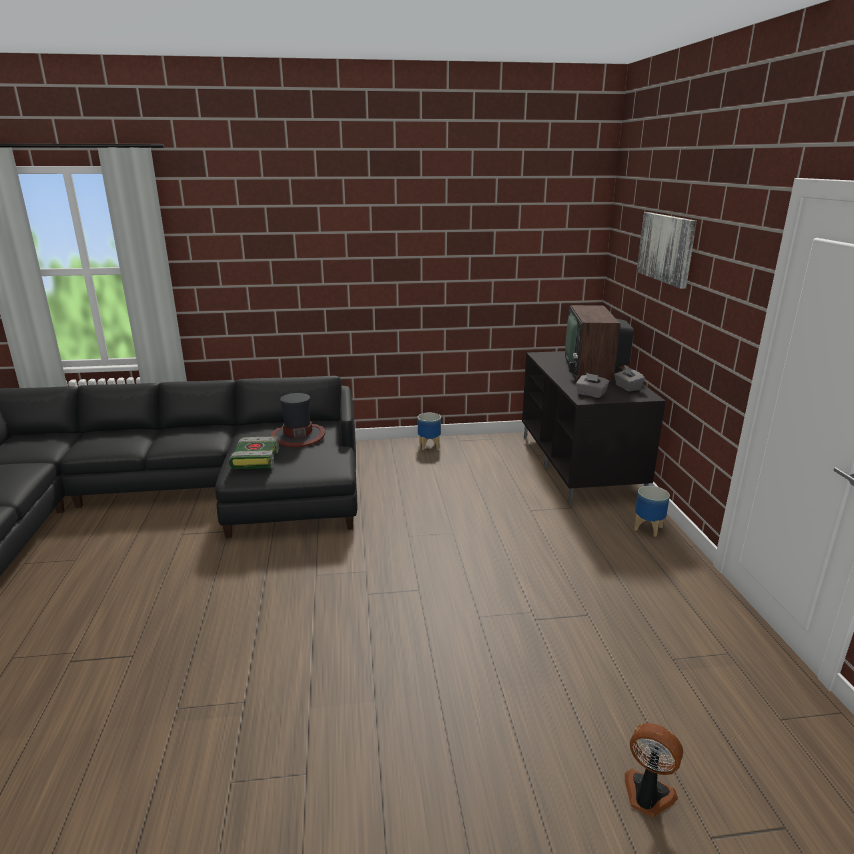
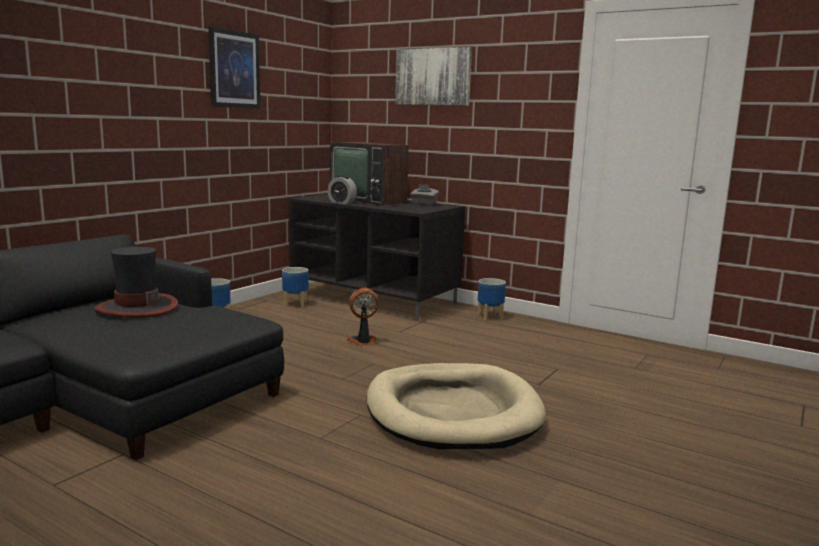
camera: 50 degrees left, 10 degrees down
book [229,436,279,469] -> none
grey tissue box [576,373,609,398] -> none
fan [625,723,683,817] -> fan moved to [346,288,379,346]
none -> picture [208,26,260,109]
none -> planter [282,267,309,307]
none -> alarm clock [328,175,357,204]
none -> beige dog bed [366,363,546,450]

